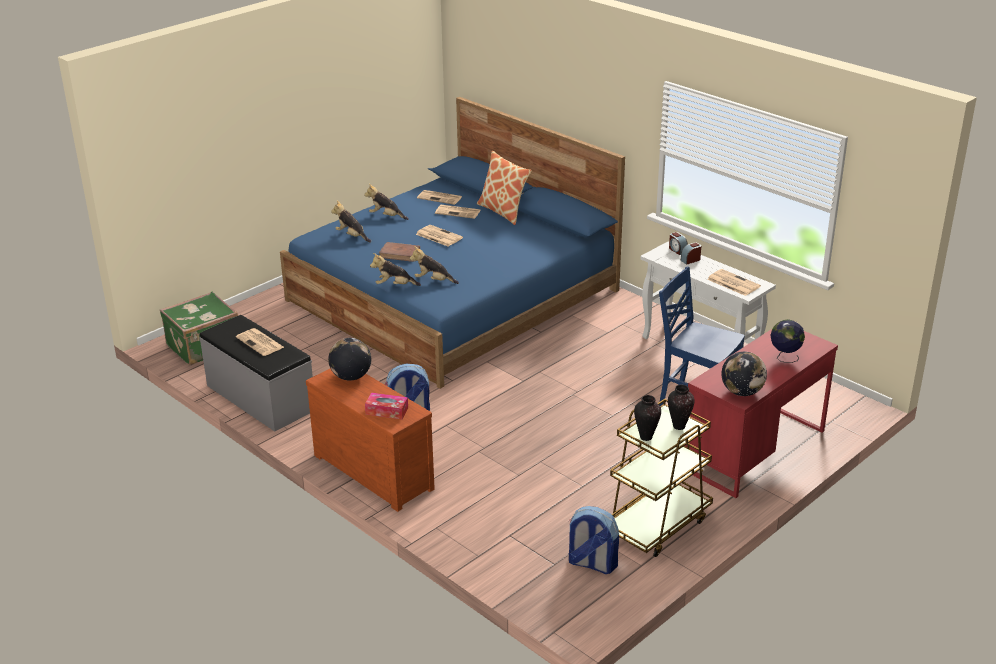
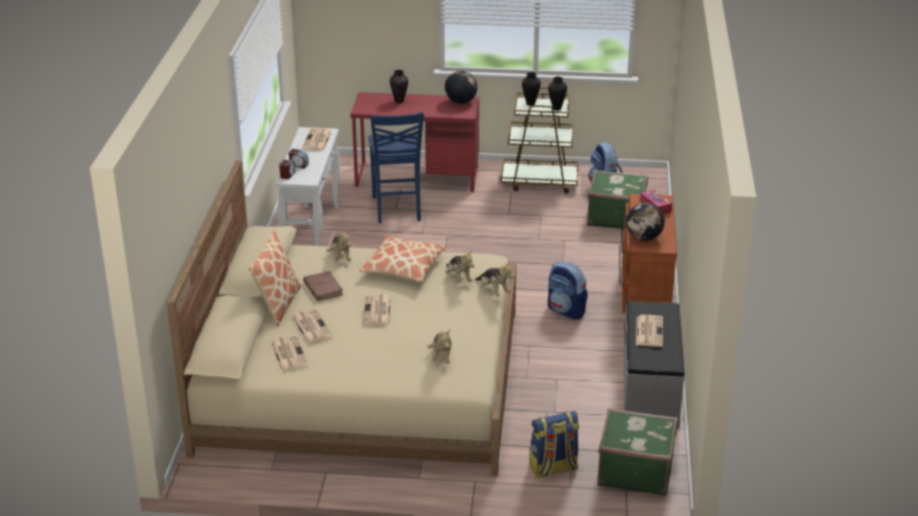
camera: 130 degrees left, 0 degrees up
blue bed [280,97,625,389] -> beige bed [167,160,517,476]
plush toy [364,184,408,220] -> plush toy moved to [327,229,351,262]
brown book [379,242,420,262] -> brown book moved to [303,271,343,301]
globe [770,319,805,363] -> vase [390,70,408,103]
none -> pillow [359,236,446,282]
none -> backpack [529,411,579,479]
none -> green suitcase [587,170,648,229]

